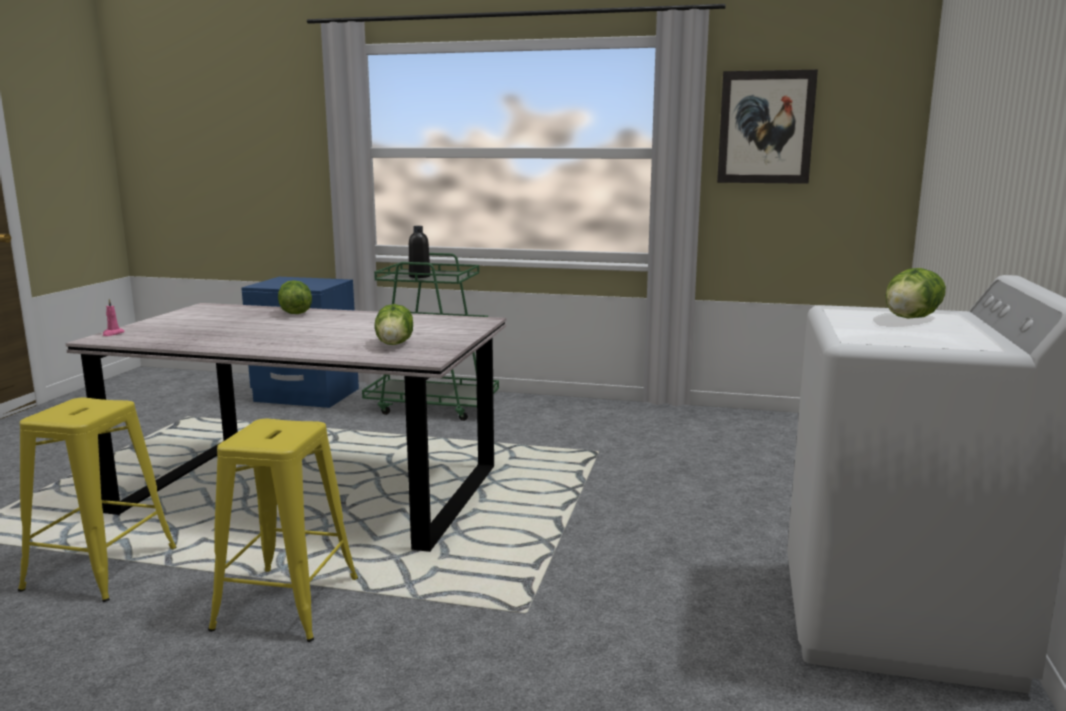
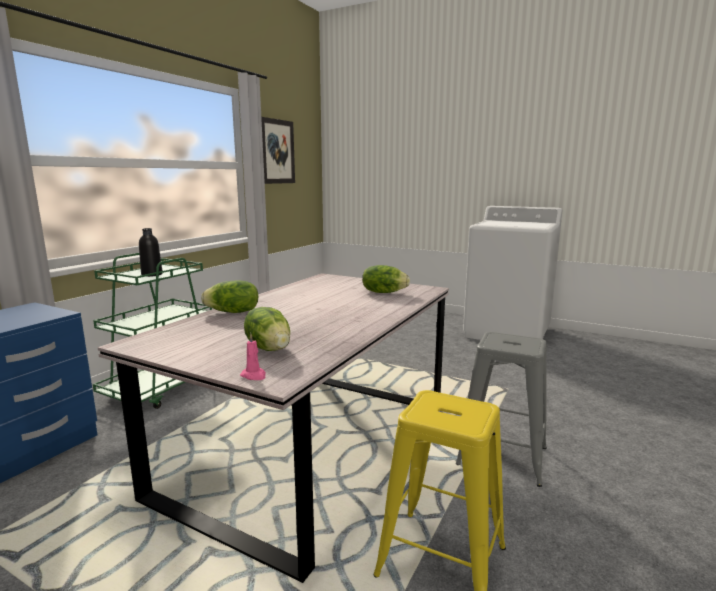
camera: 75 degrees left, 0 degrees up
yellow stool [208,419,358,642] -> grey stool [456,332,547,487]
lettuce [886,268,946,319] -> lettuce moved to [244,307,290,351]

